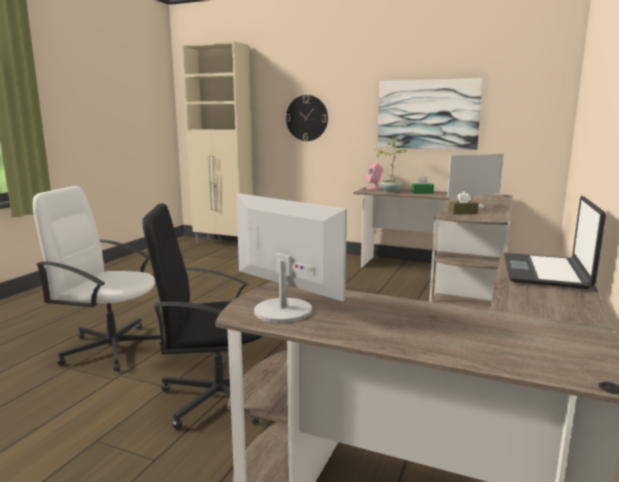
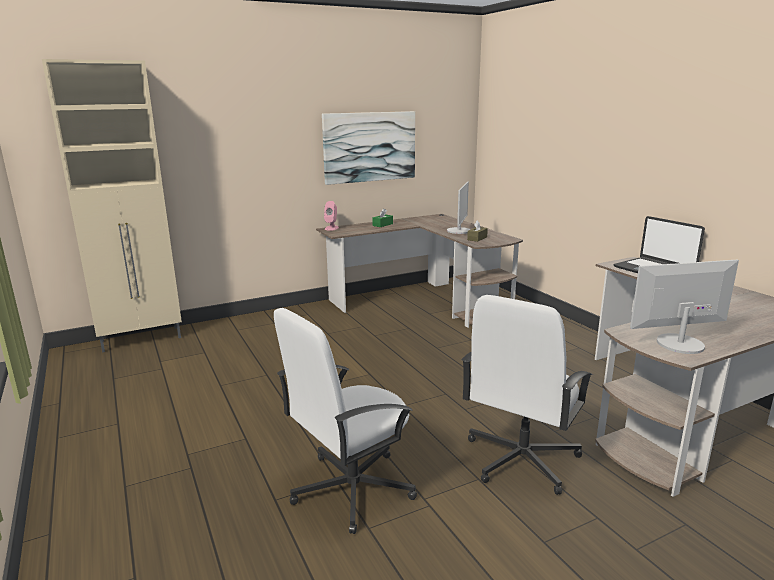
camera: 50 degrees left, 5 degrees up
black office chair [142,203,262,430] -> white office chair [462,295,593,495]
wall clock [286,95,328,141] -> none
potted plant [374,137,406,193] -> none

